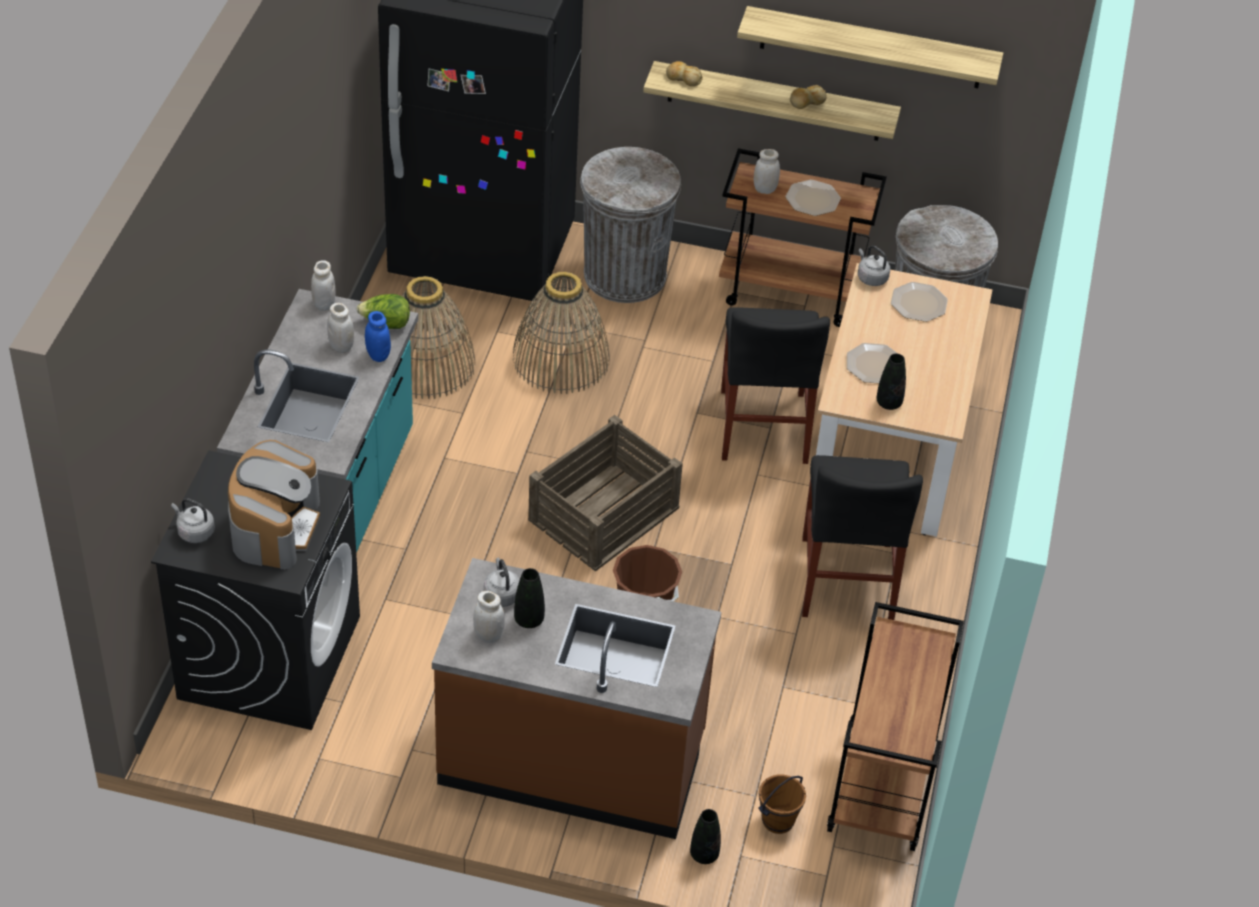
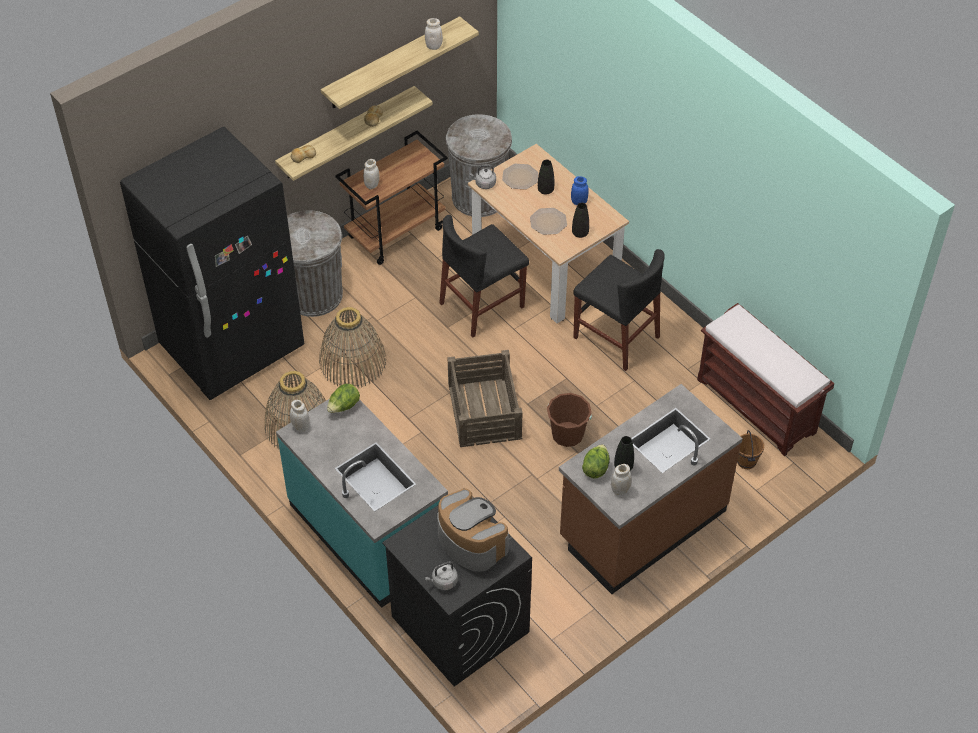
camera: 50 degrees left, 5 degrees up
white jar [327,303,354,353] -> white jar moved to [425,18,443,50]
blue jar [365,311,391,362] -> blue jar moved to [571,176,589,205]
grey kettle [484,557,520,607] -> lettuce [582,444,610,479]
black vase [690,809,721,864] -> black vase moved to [538,160,554,195]
black chair [721,307,830,464] -> black chair turned 105 degrees clockwise [439,215,529,337]
plate [785,180,841,216] -> none
brown cart [827,602,964,851] -> brown bench [697,303,834,456]

